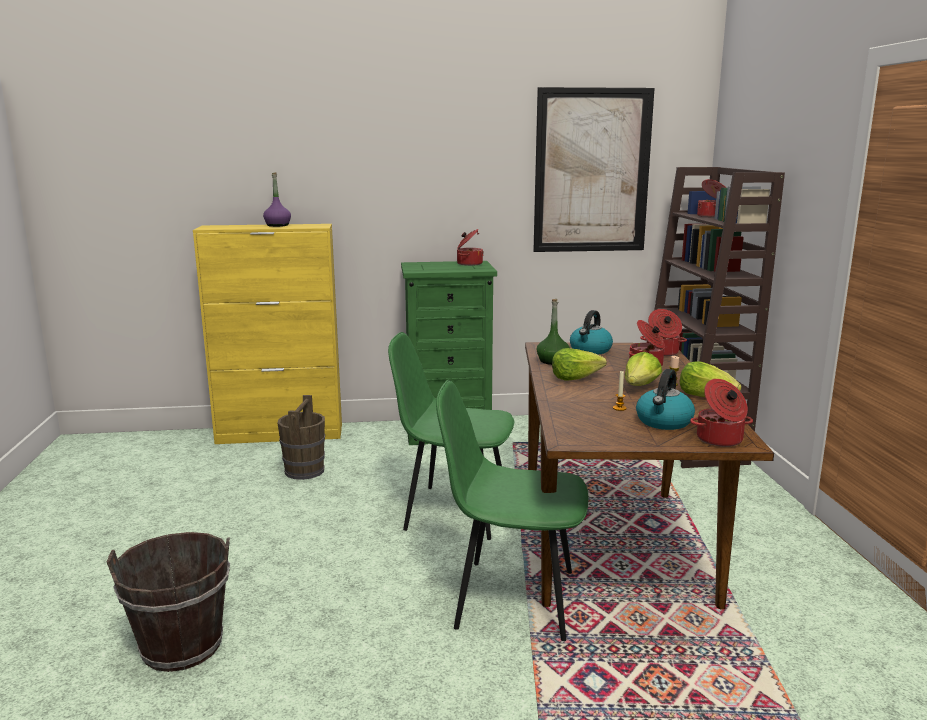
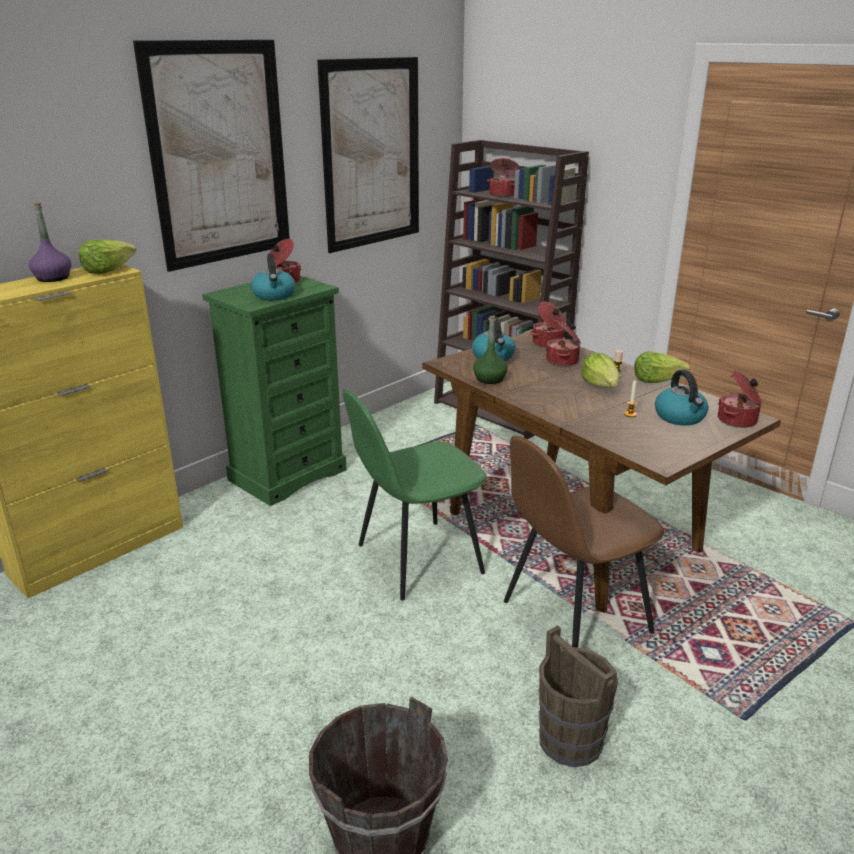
camera: 40 degrees left, 10 degrees up
brown bucket [277,395,325,480] -> brown bucket moved to [538,626,618,767]
green chair [436,380,588,641] -> brown chair [504,436,665,648]
lettuce [552,348,607,381] -> lettuce moved to [79,239,136,274]
none -> picture [133,40,290,272]
none -> kettle [251,253,296,300]

